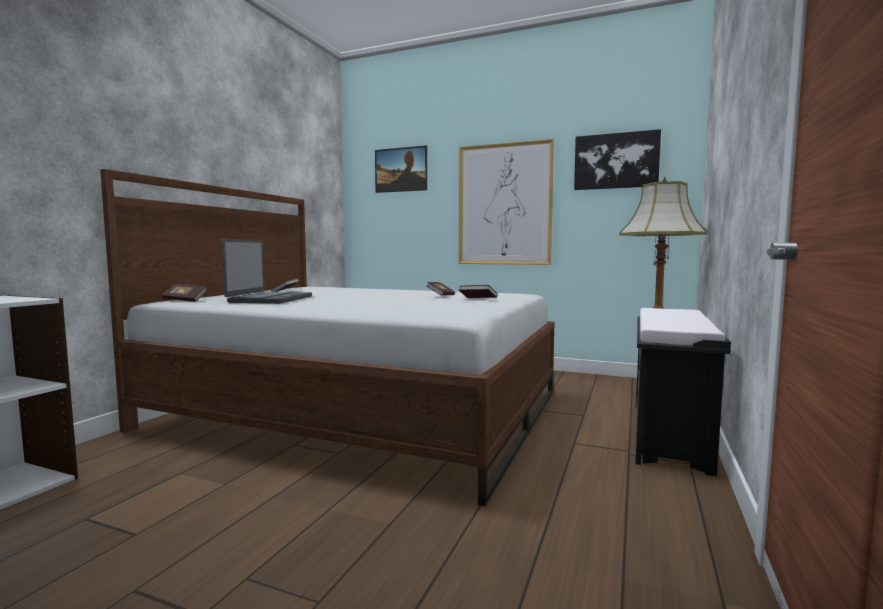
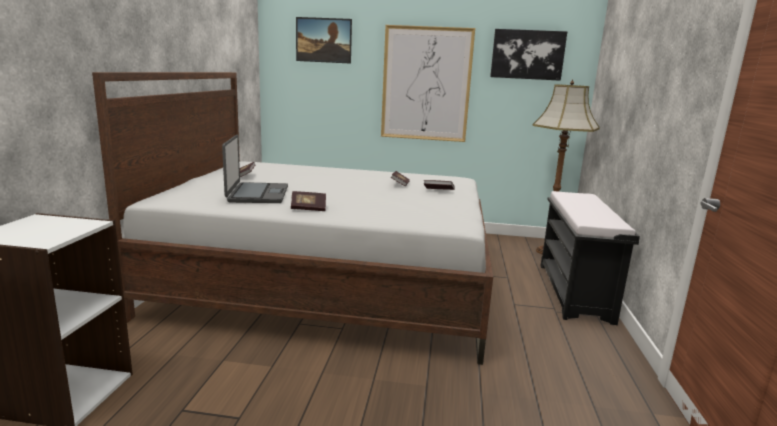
camera: 15 degrees left, 10 degrees up
book [162,284,207,302] -> book moved to [291,191,326,211]

